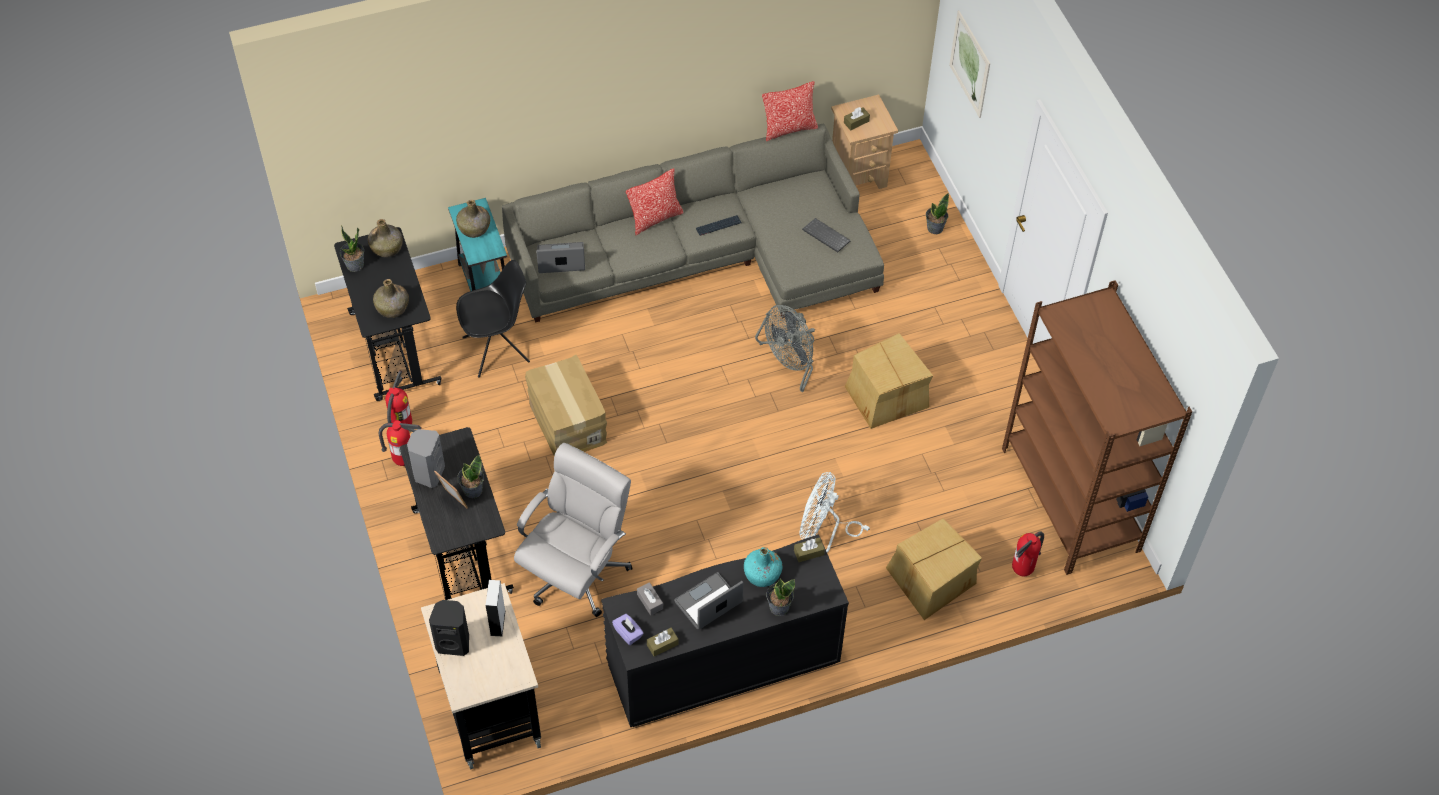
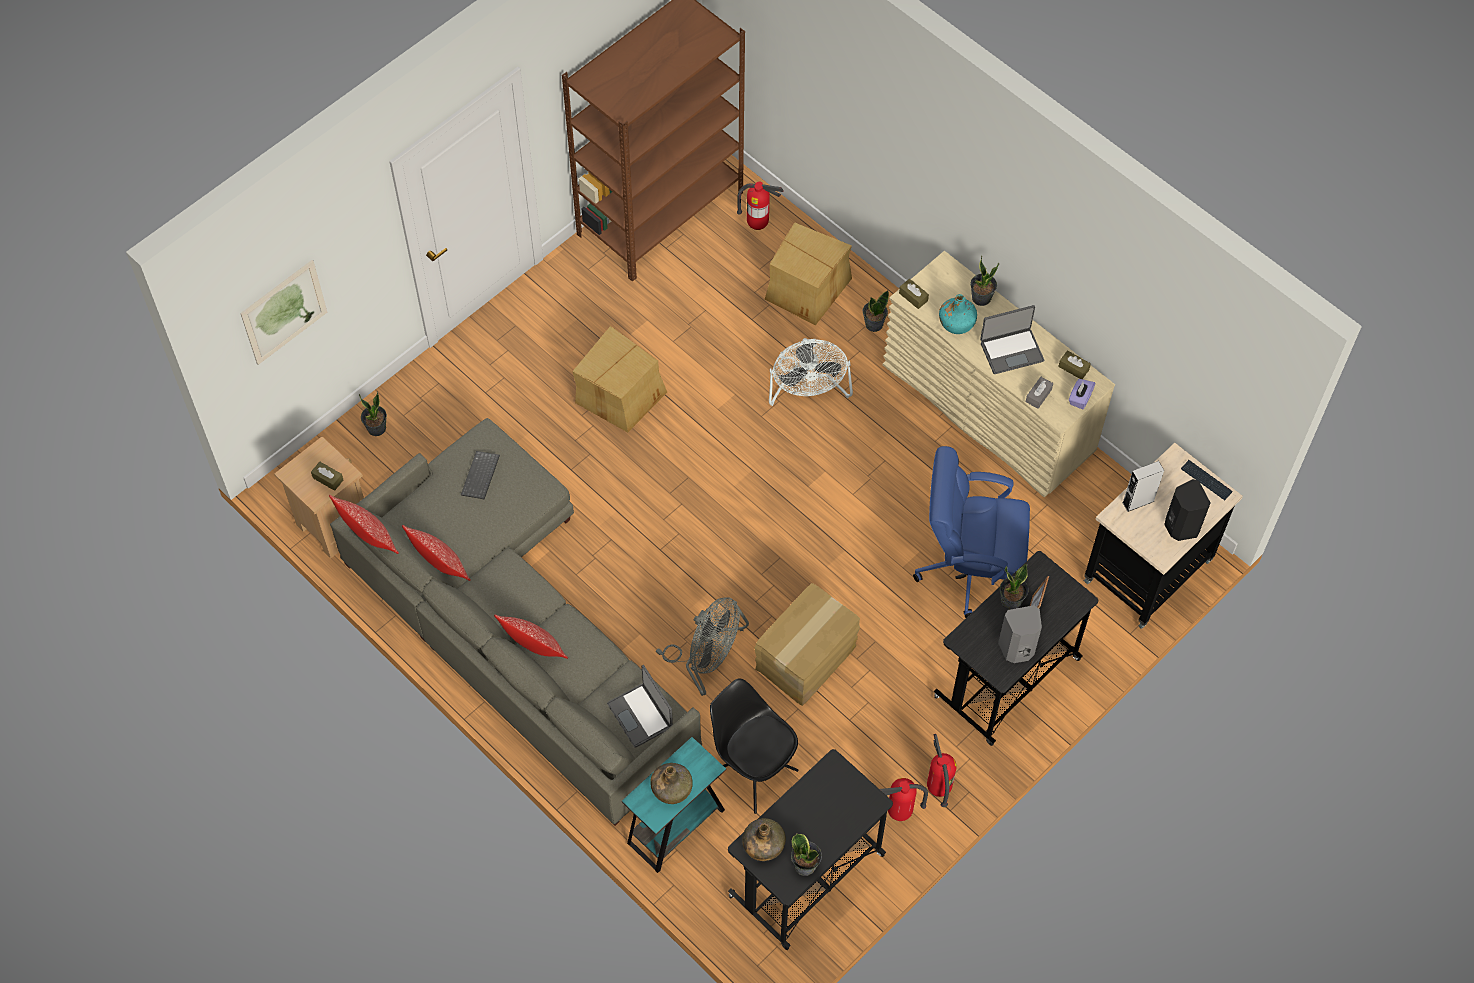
camera: 115 degrees left, 5 degrees up
green bottle [373,279,409,318] -> none
grey office chair [514,443,632,617] -> blue office chair [913,446,1030,618]
black dresser [601,534,849,727] -> beige dresser [883,251,1115,498]
laptop [674,572,743,629] -> laptop turned 45 degrees counterclockwise [980,305,1044,374]
keyboard [696,215,742,236] -> keyboard moved to [1181,460,1233,500]
grey fan [755,305,815,392] -> grey fan moved to [655,597,749,696]
none -> pillow [402,525,471,581]
none -> potted plant [863,290,889,332]

